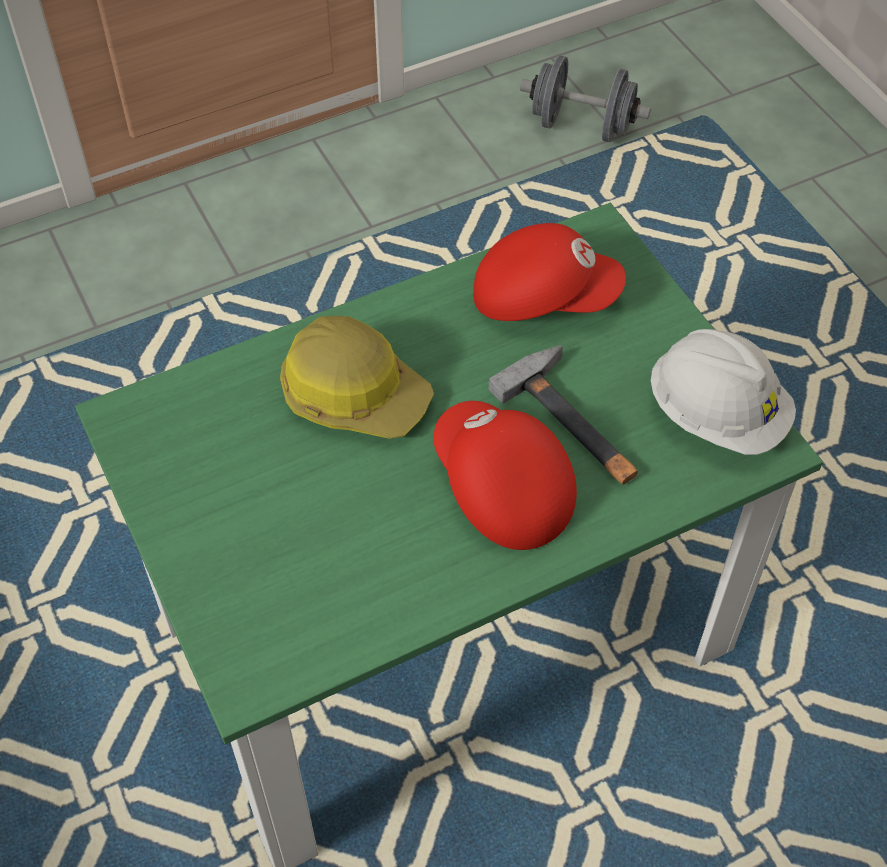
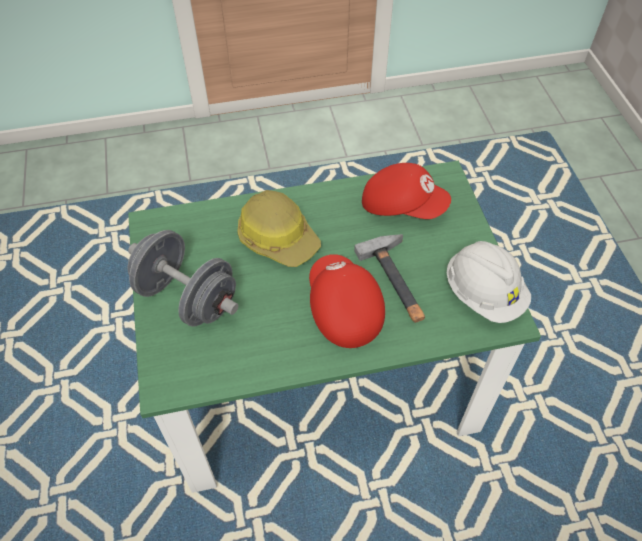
camera: 15 degrees right, 0 degrees up
grey dumbbell [520,55,651,142] -> grey dumbbell moved to [127,230,238,327]

